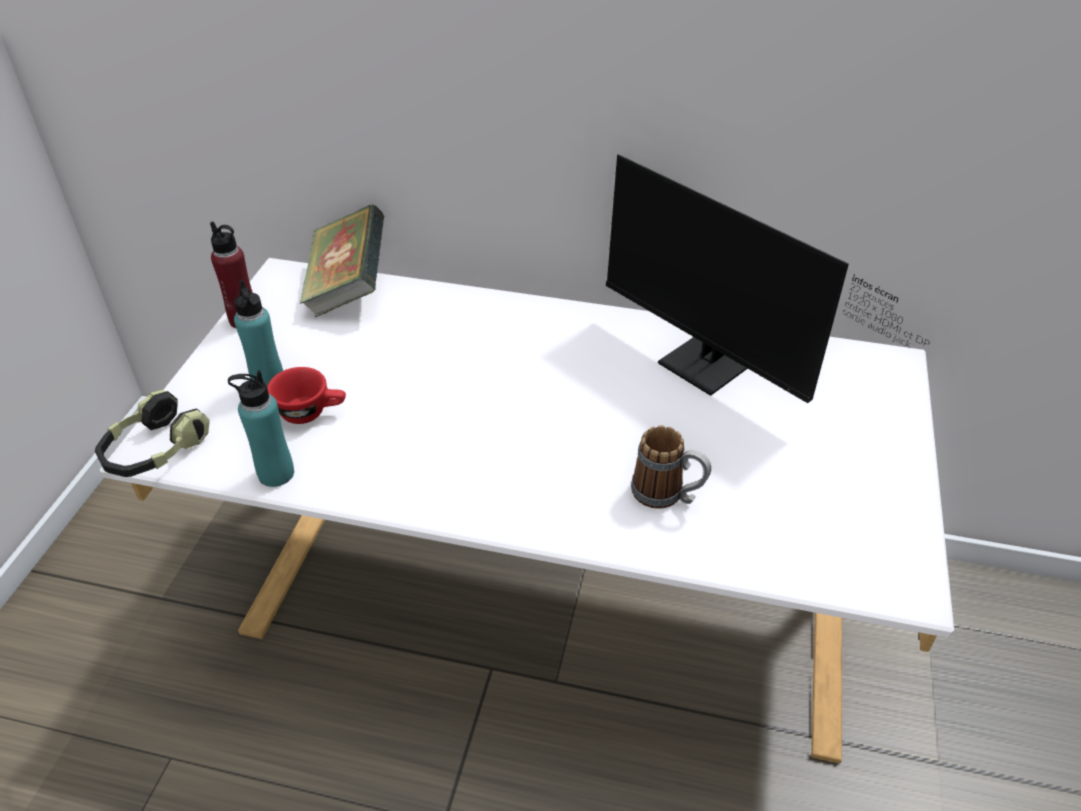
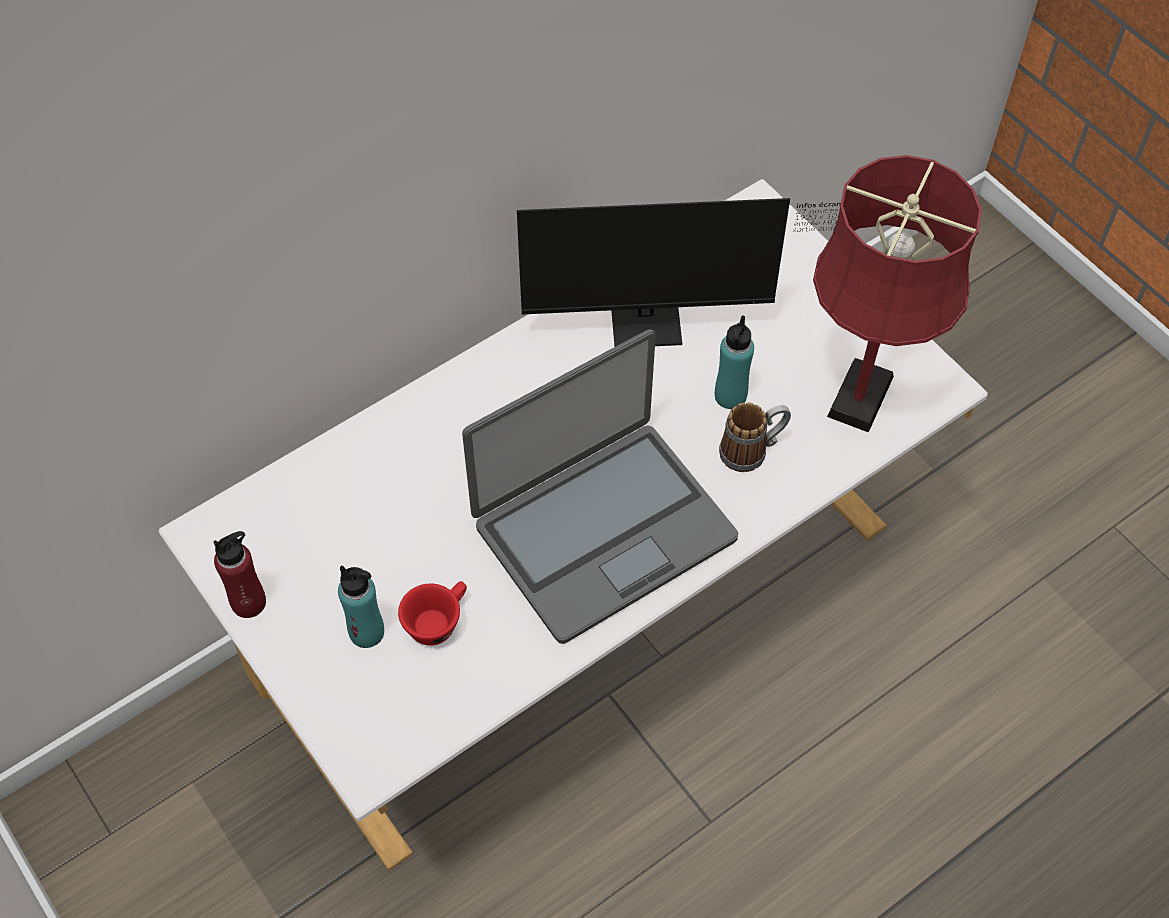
camera: 50 degrees left, 15 degrees up
headphones [95,390,210,477] -> none
turquoise bottle [228,370,294,487] -> turquoise bottle moved to [715,315,754,409]
book [300,204,384,317] -> none
none -> laptop [462,329,738,644]
none -> red table lamp [813,155,982,433]

